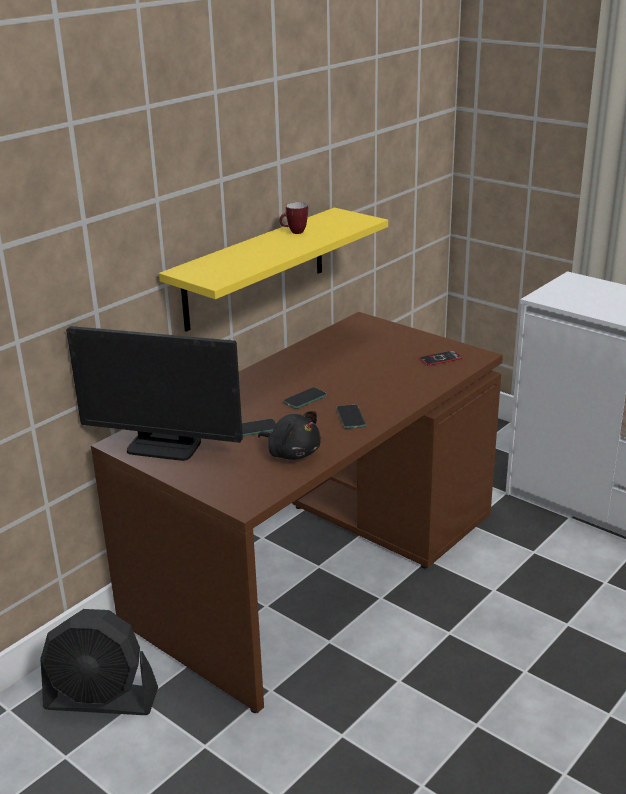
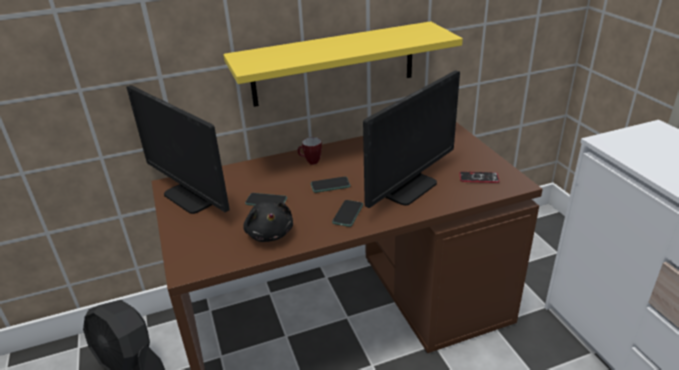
camera: 30 degrees right, 5 degrees up
mug [279,202,308,234] -> mug moved to [297,137,322,165]
none -> monitor [363,70,460,208]

